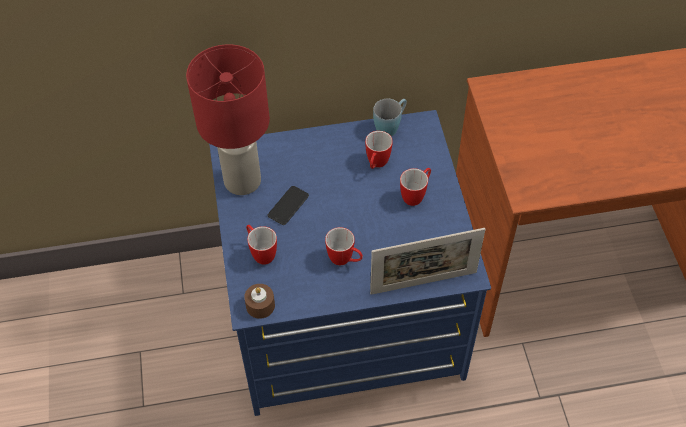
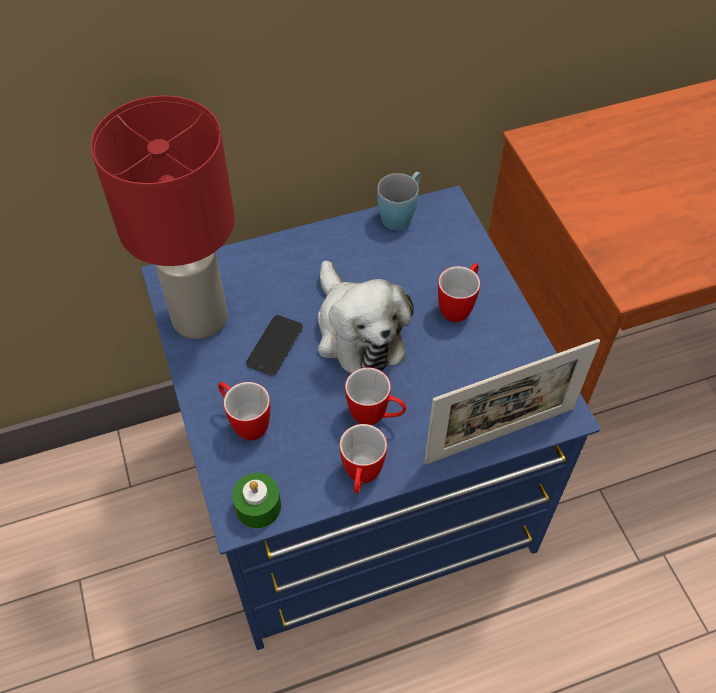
camera: 10 degrees left, 0 degrees up
brown candle [244,284,275,319] -> green candle [232,473,281,528]
mug [365,131,393,169] -> mug moved to [339,424,387,494]
none -> plush toy [318,260,414,373]

